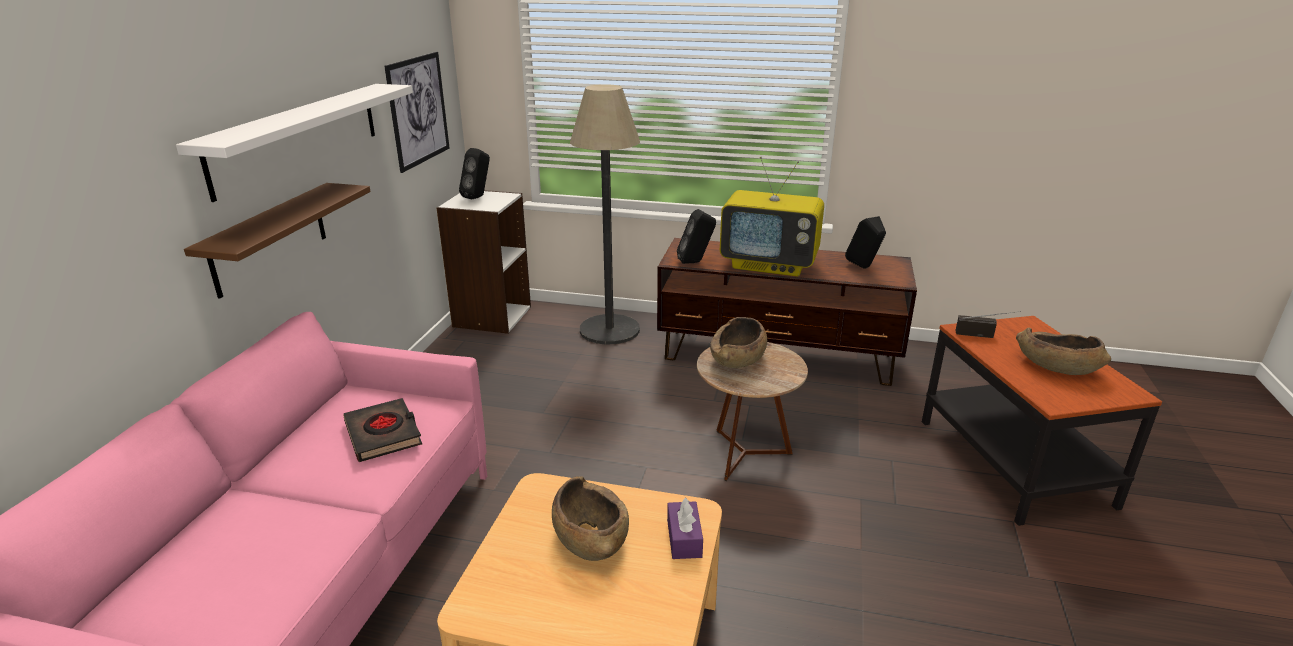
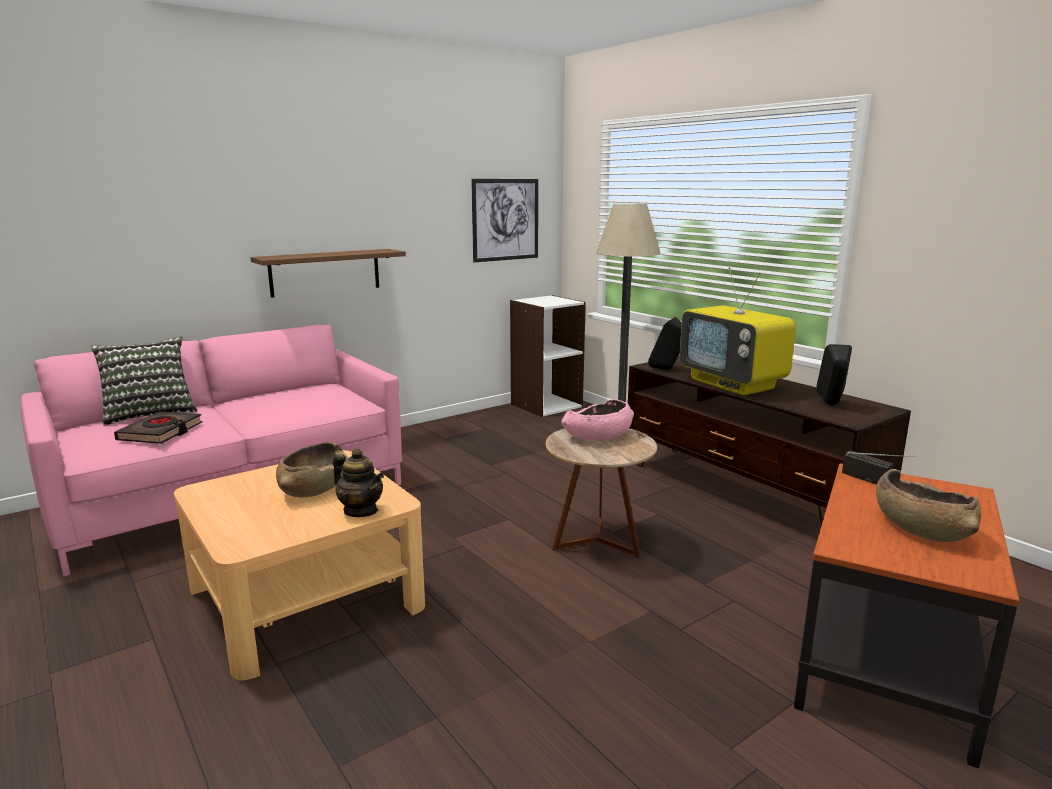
camera: 40 degrees right, 10 degrees down
white shelf [176,84,413,202] -> none
black book [343,398,422,462] -> black book moved to [114,411,203,444]
black speaker [459,148,490,199] -> none
purple tissue box [667,498,703,559] -> teapot [333,449,384,517]
brown bowl [710,317,767,368] -> pink bowl [561,399,634,441]
none -> pillow [91,337,197,426]

